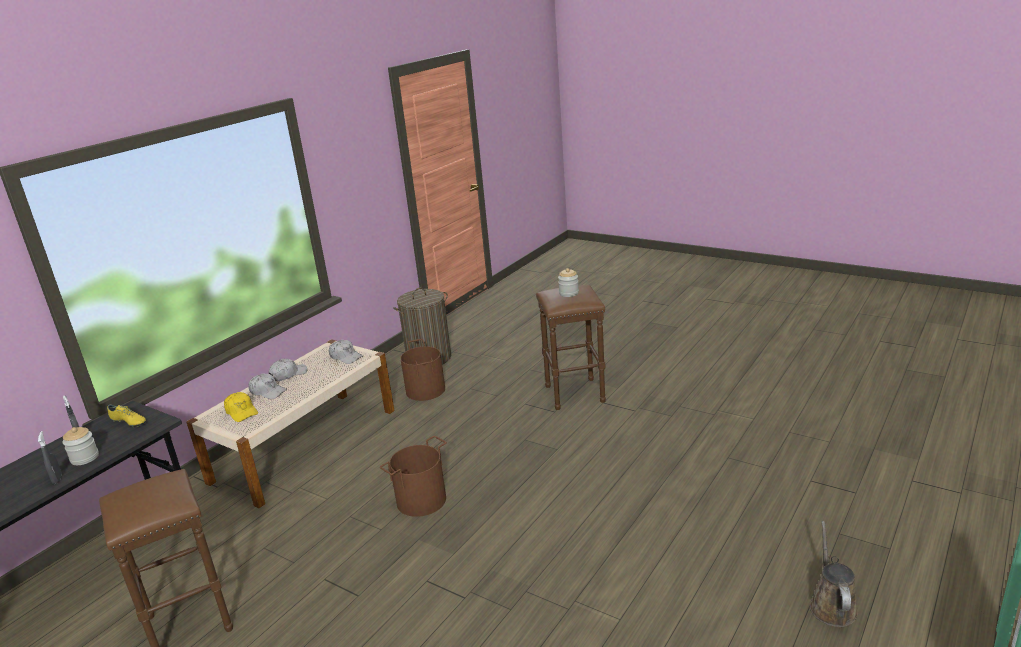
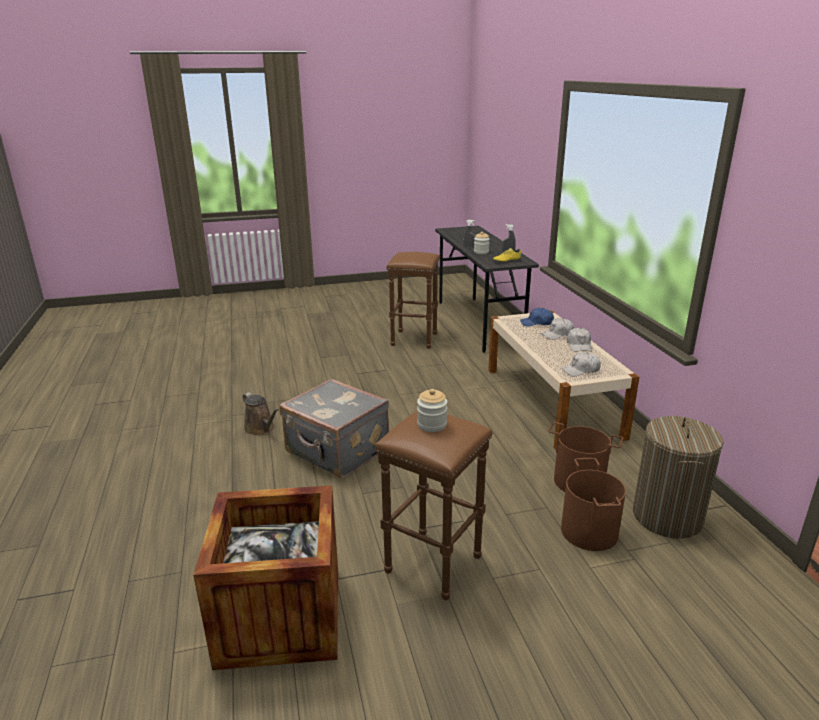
camera: 130 degrees right, 0 degrees up
yellow cap [224,392,258,422] -> blue cap [520,308,554,327]
brown bucket [380,436,447,517] -> brown bucket moved to [561,458,626,551]
brown watering can [809,521,858,627] -> brown watering can moved to [243,392,279,436]
none -> crate [193,485,338,670]
none -> grey suitcase [279,379,389,478]

